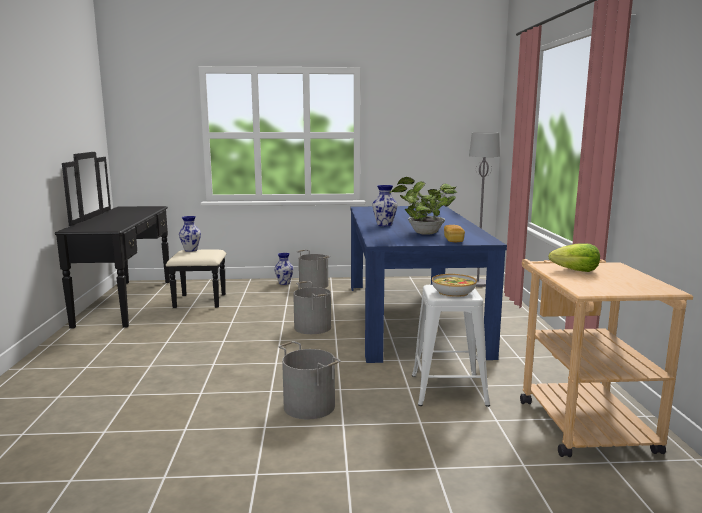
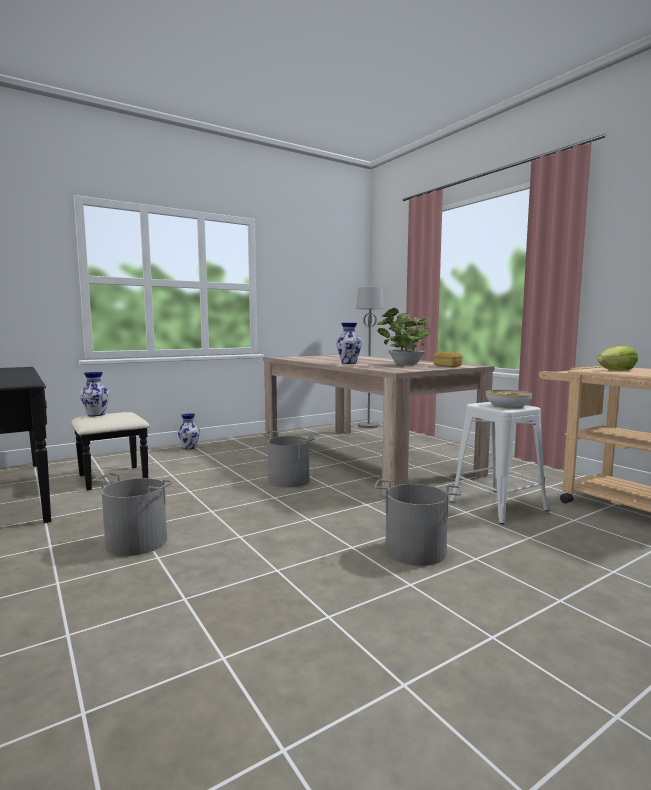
camera: 30 degrees left, 5 degrees down
grey bucket [297,250,330,288] -> grey bucket moved to [93,473,174,556]
blue dining table [350,206,507,363] -> beige dining table [263,354,495,496]

